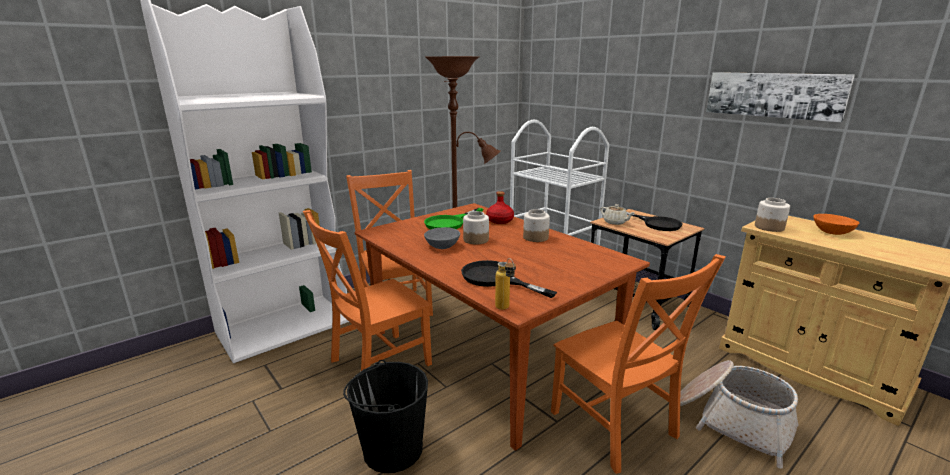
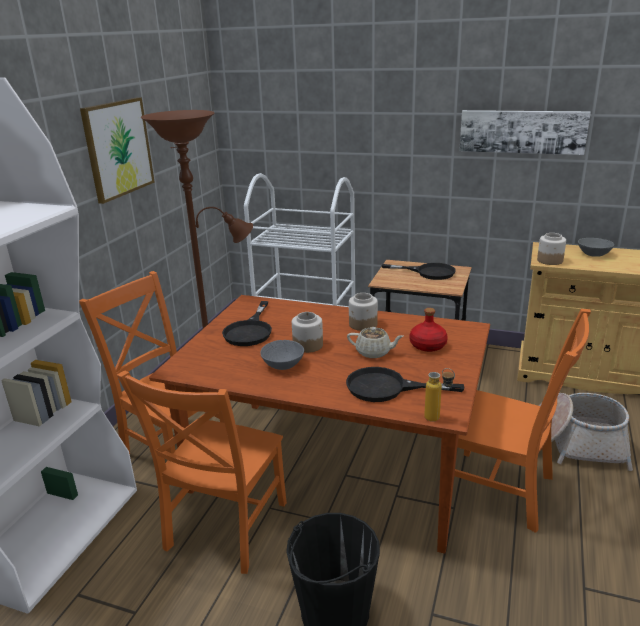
camera: 30 degrees left, 5 degrees up
green frying pan [424,208,483,229] -> black frying pan [222,301,272,346]
red bottle [486,191,514,224] -> red bottle moved to [410,308,448,352]
beige teapot [600,204,634,225] -> beige teapot moved to [347,327,403,358]
orange bowl [813,214,859,235] -> grey bowl [578,238,614,257]
none -> picture [80,97,155,204]

